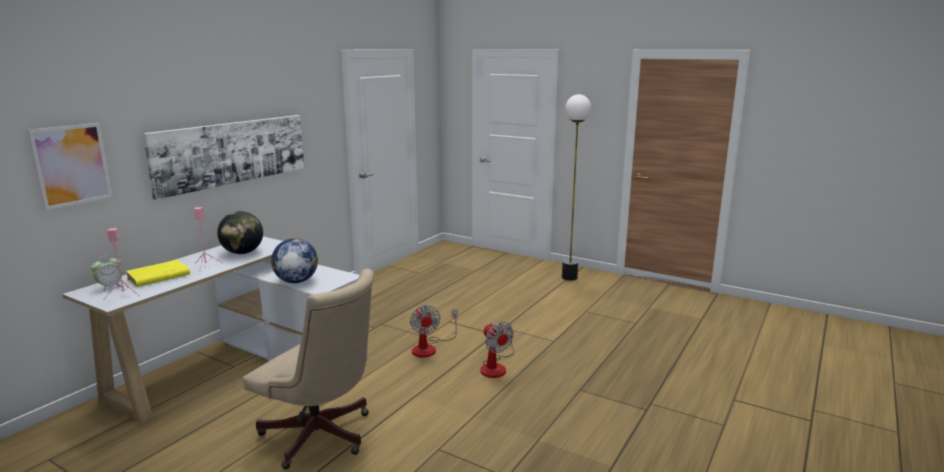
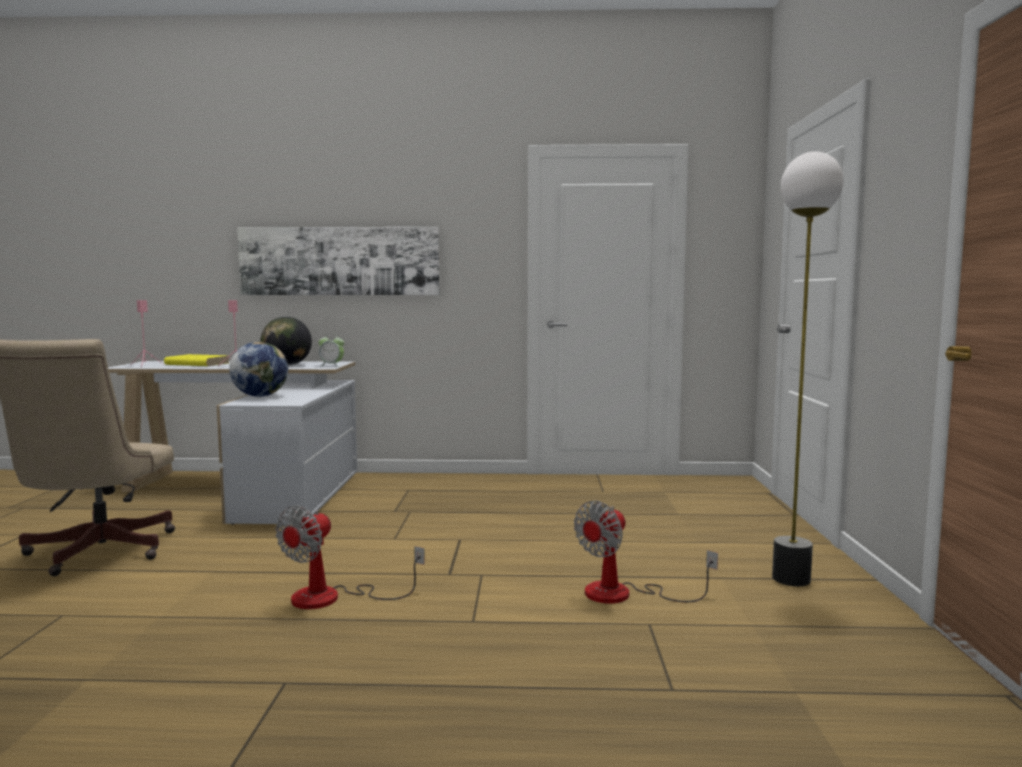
camera: 60 degrees right, 10 degrees down
picture [27,123,113,210] -> none
alarm clock [91,255,125,292] -> alarm clock moved to [319,334,344,367]
fan [410,305,457,357] -> fan moved to [574,501,718,604]

